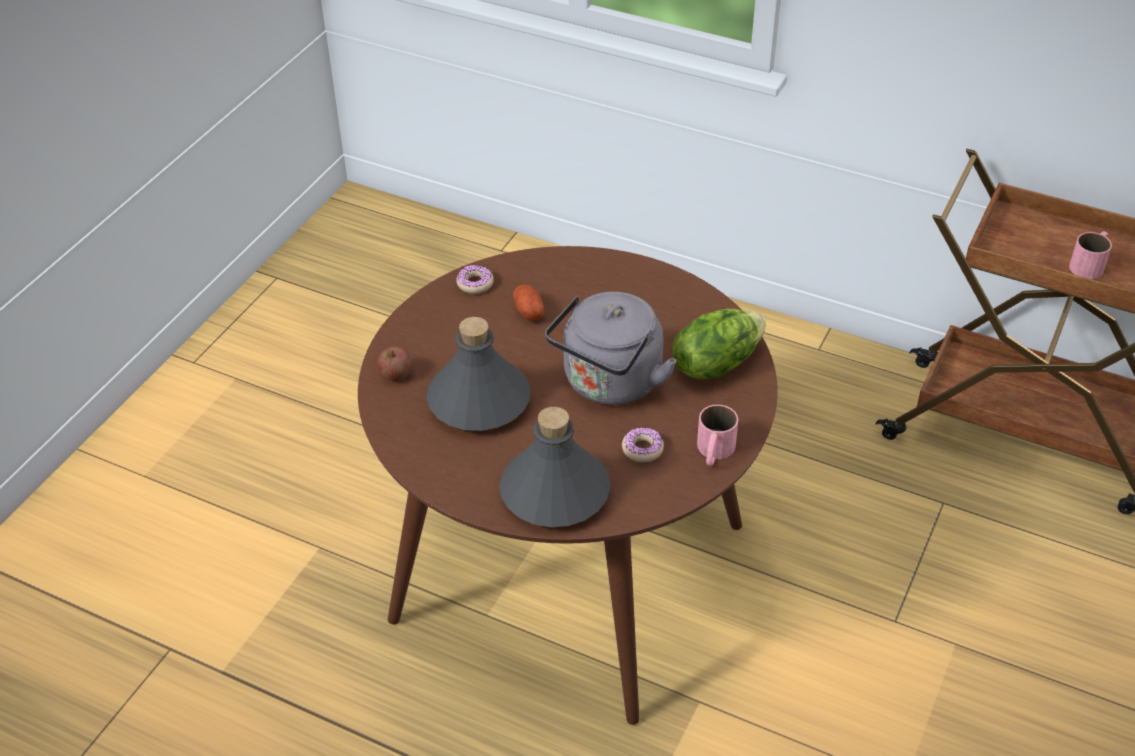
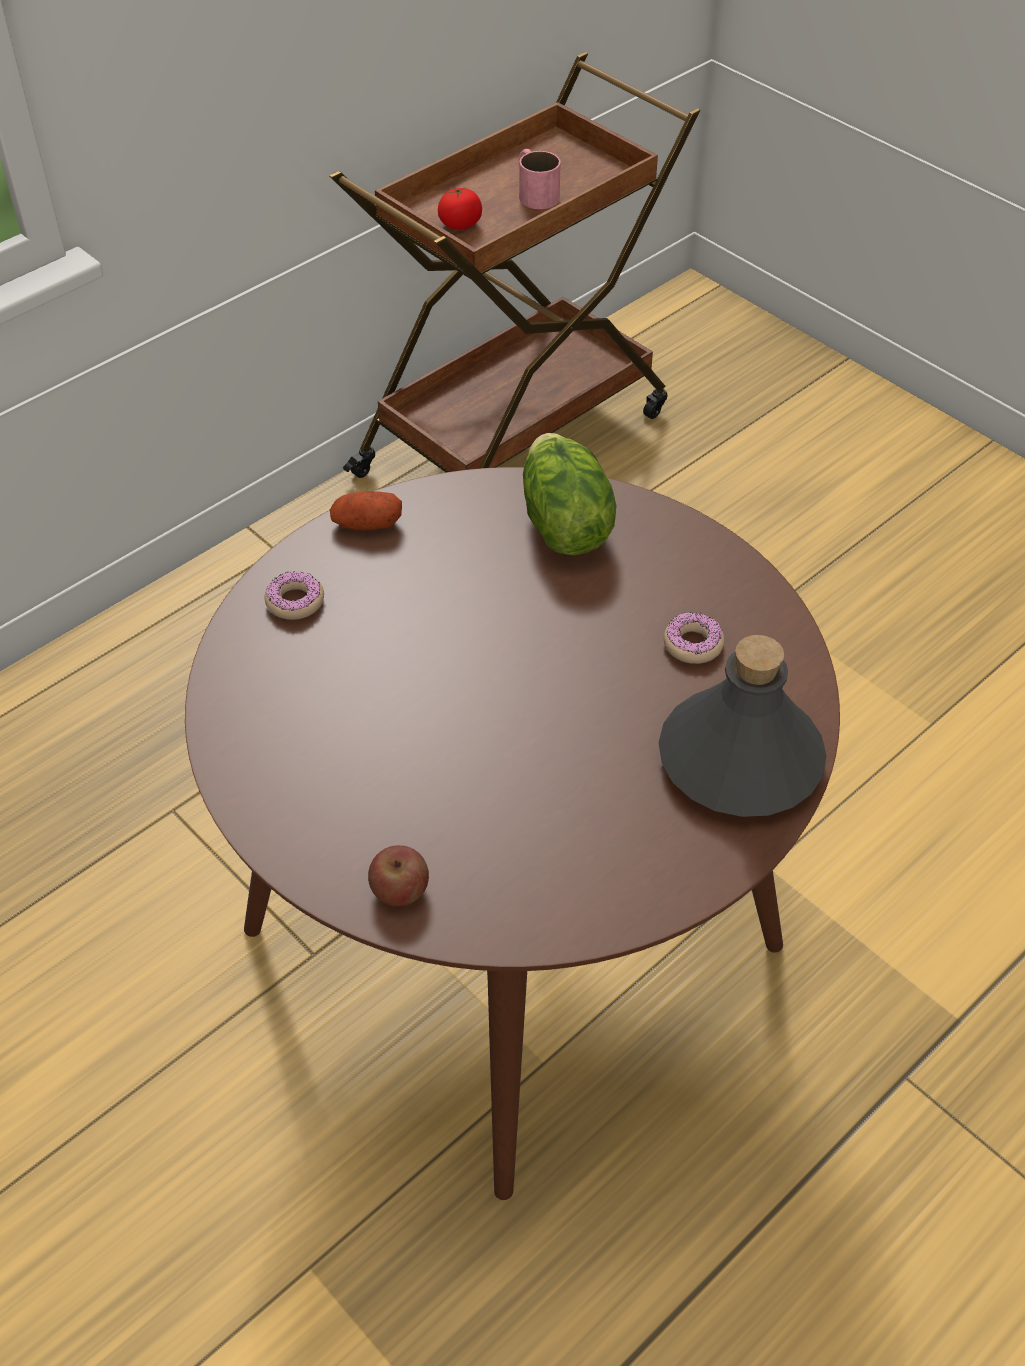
camera: 70 degrees left, 5 degrees up
grey bottle [426,317,531,431] -> none
donut [456,265,494,294] -> donut moved to [264,571,324,620]
potato [513,285,545,321] -> potato moved to [330,491,402,530]
grey kettle [545,292,677,405] -> none
pink mug [697,405,738,466] -> none
none -> tomato [438,186,482,230]

